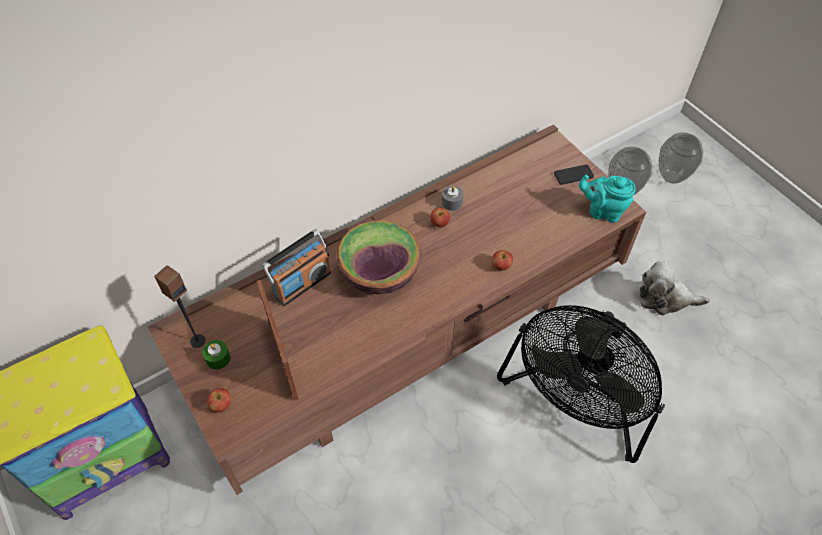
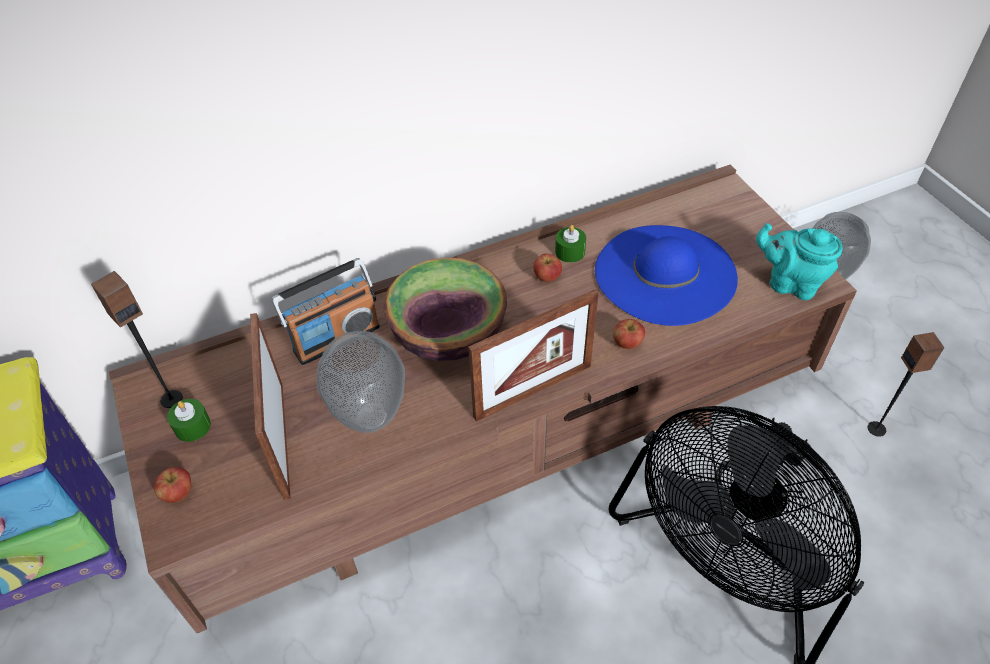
camera: 10 degrees right, 5 degrees down
grey candle [442,185,464,211] -> green candle [555,225,586,263]
phone [554,165,594,185] -> none
plush toy [640,261,710,315] -> speaker [867,332,945,437]
vase [659,132,703,183] -> vase moved to [317,331,405,433]
none -> picture frame [468,290,598,422]
none -> blue hat [595,225,738,326]

